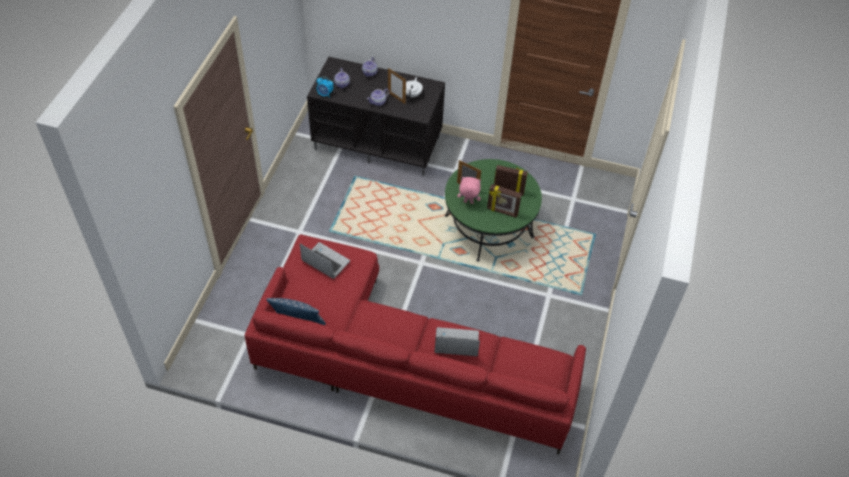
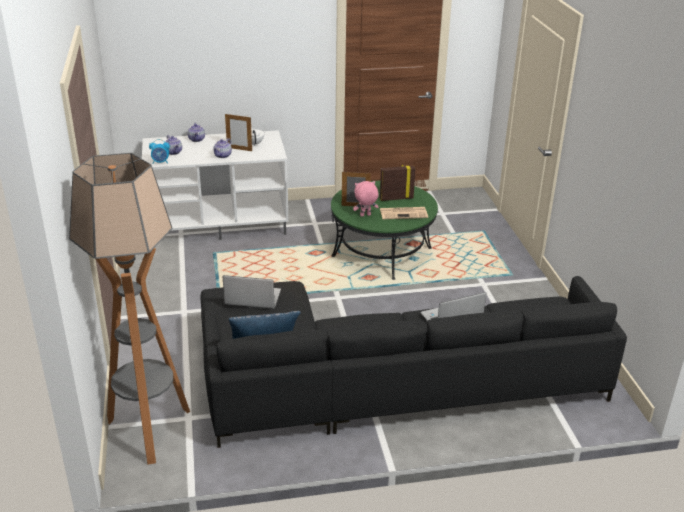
camera: 25 degrees left, 20 degrees down
red sofa [245,234,586,454] -> black sofa [200,276,627,448]
black tv stand [307,57,445,176] -> white tv stand [142,130,288,240]
picture frame [487,184,522,218] -> newspaper [380,207,428,219]
none -> floor lamp [69,153,190,464]

